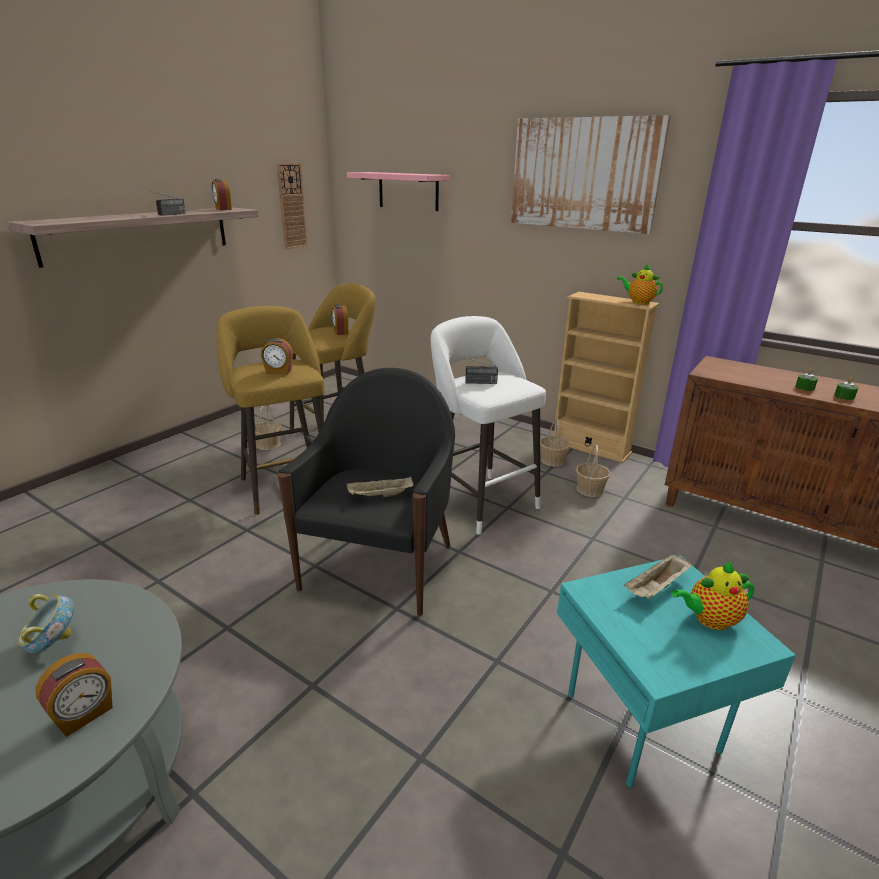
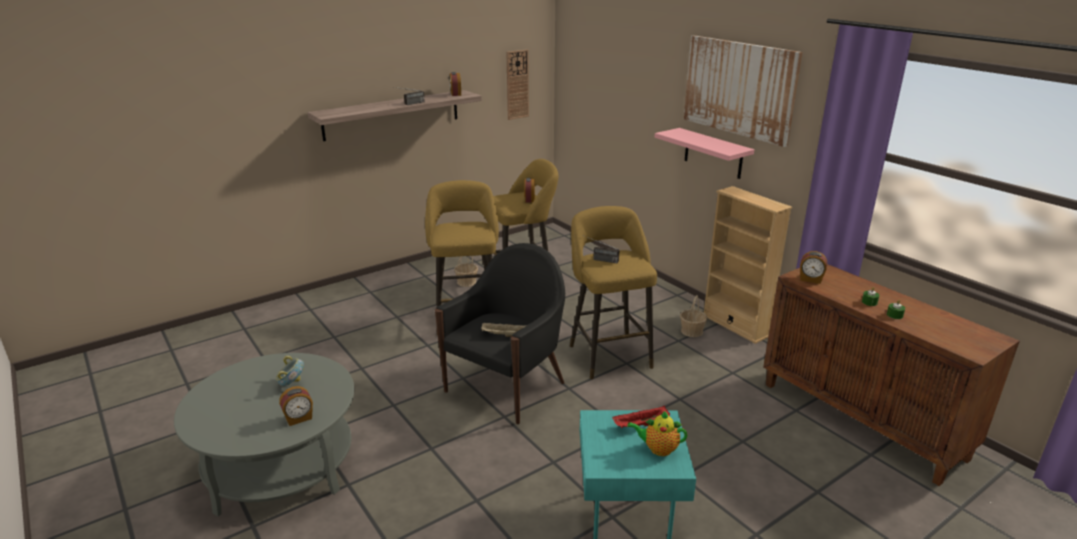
camera: 20 degrees right, 0 degrees up
alarm clock [261,338,293,375] -> alarm clock moved to [800,251,827,284]
pink shelf [347,172,449,211] -> pink shelf moved to [655,128,754,179]
white stool [431,316,546,535] -> yellow stool [570,206,657,379]
basket [576,445,611,497] -> none
teapot [617,263,663,304] -> none
beige tray [624,553,692,599] -> red tray [612,405,670,428]

